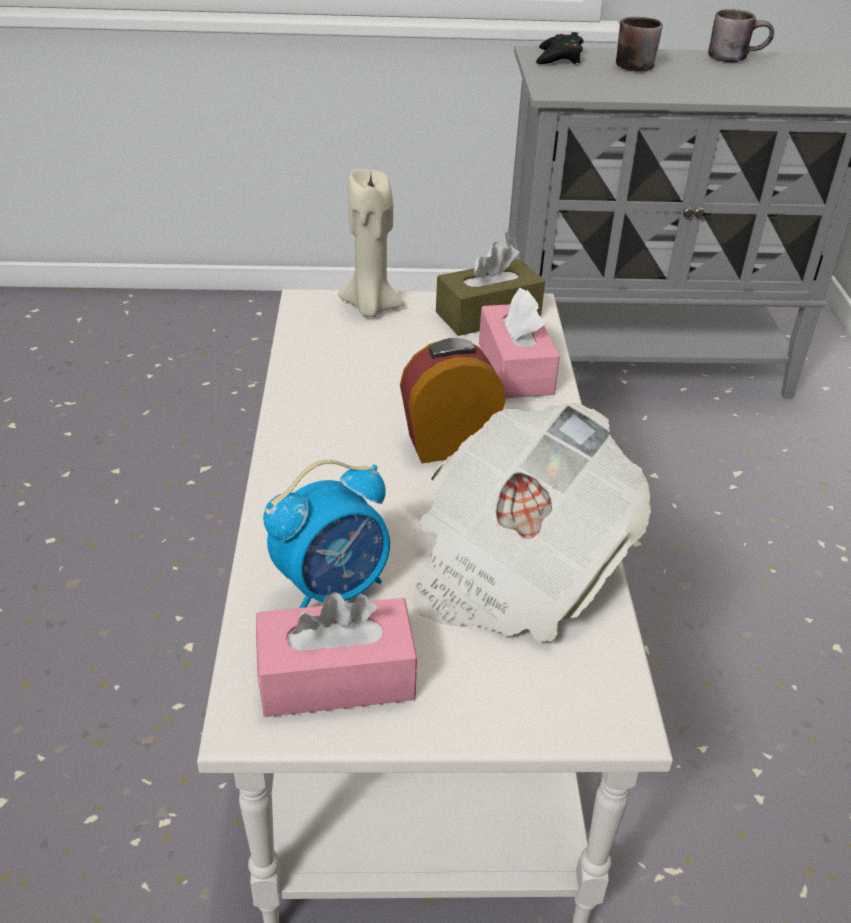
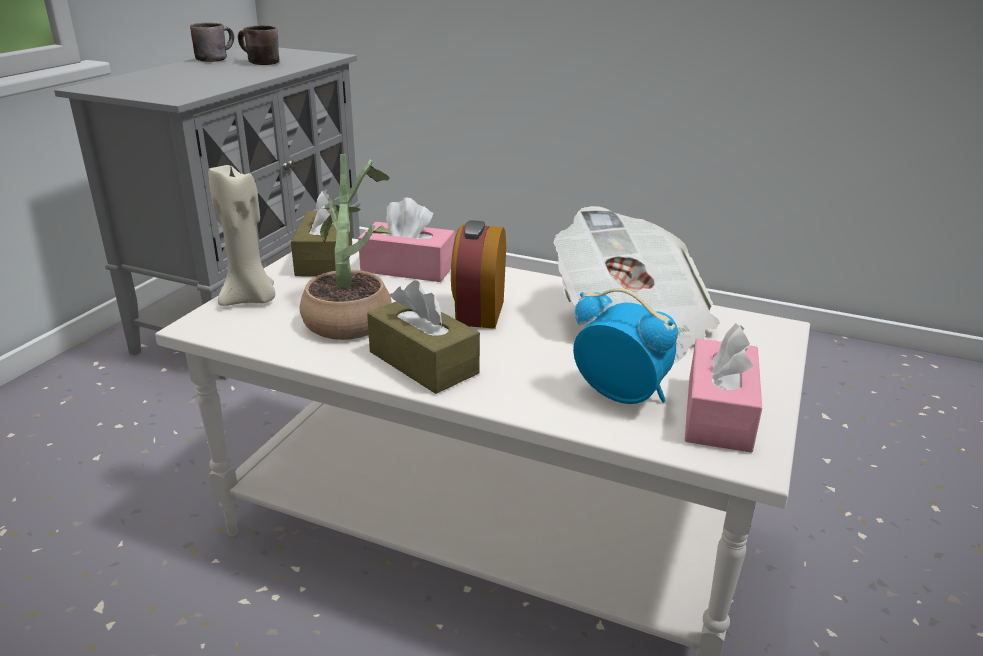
camera: 65 degrees left, 10 degrees down
alarm clock [263,460,390,608] -> alarm clock turned 45 degrees counterclockwise [573,288,678,404]
black game controller [536,32,584,64] -> none
brown mug [616,17,663,72] -> brown mug moved to [238,25,279,65]
none -> potted plant [299,154,392,340]
none -> brown tissue box [367,281,480,394]

